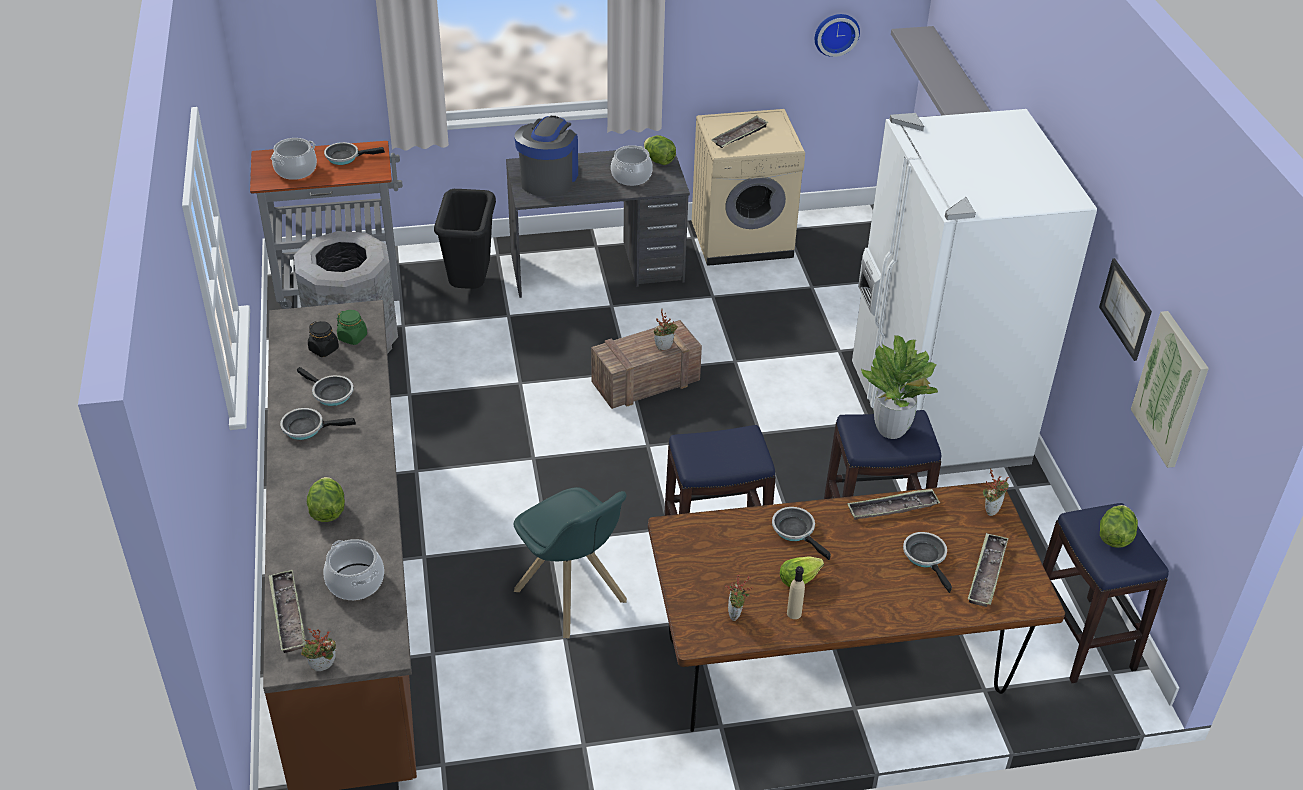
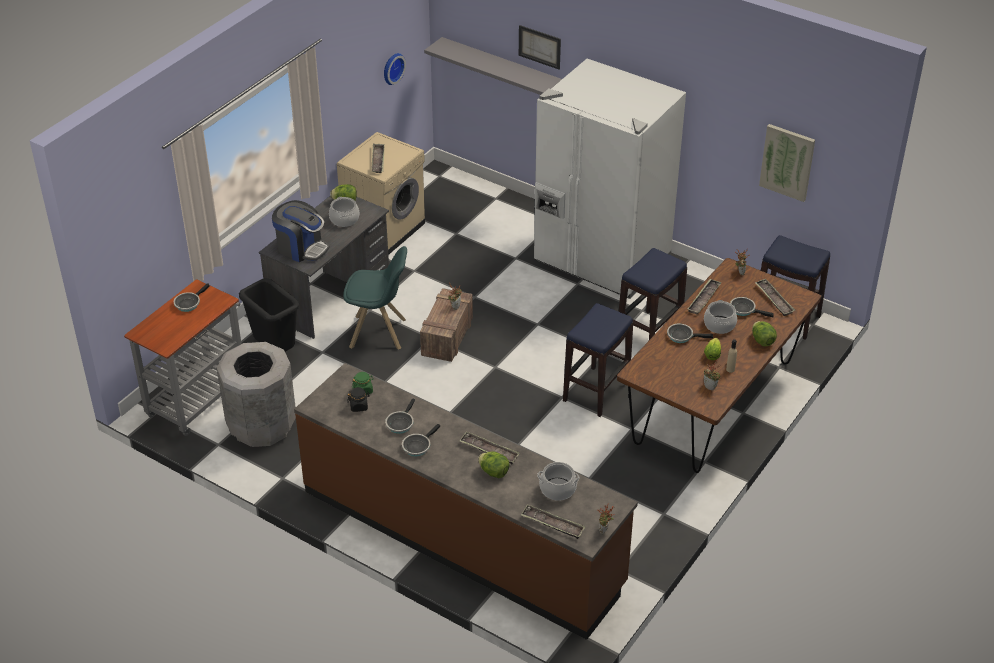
camera: 45 degrees left, 0 degrees up
cooking pot [271,138,317,180] -> cooking pot moved to [704,300,737,334]
frying pan [297,367,354,406] -> frying pan turned 120 degrees clockwise [385,398,415,434]
coffee machine [514,116,578,197] -> coffee machine turned 150 degrees clockwise [272,200,330,262]
turquoise chair [514,487,627,638] -> turquoise chair moved to [343,246,407,350]
potted plant [861,335,938,439] -> none
picture [1099,258,1152,361] -> picture moved to [519,25,561,69]
lettuce [1100,505,1138,548] -> lettuce moved to [752,321,777,347]
none -> tray [460,432,520,464]

